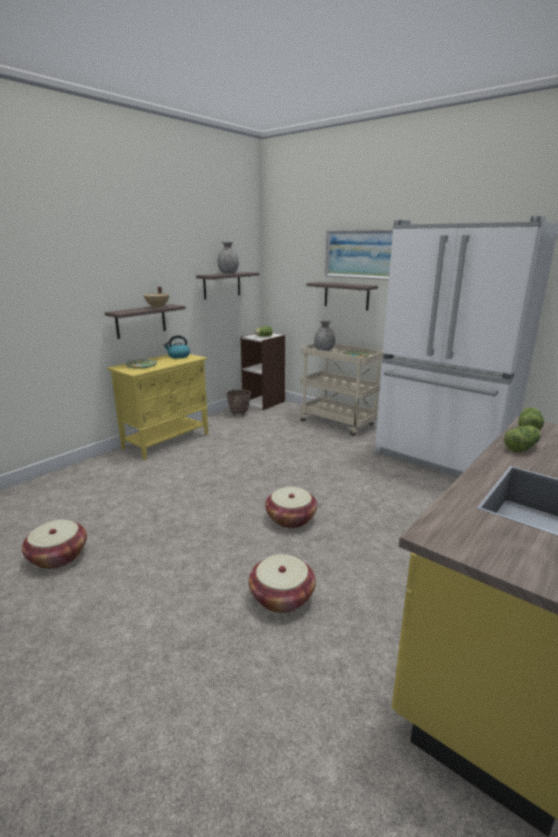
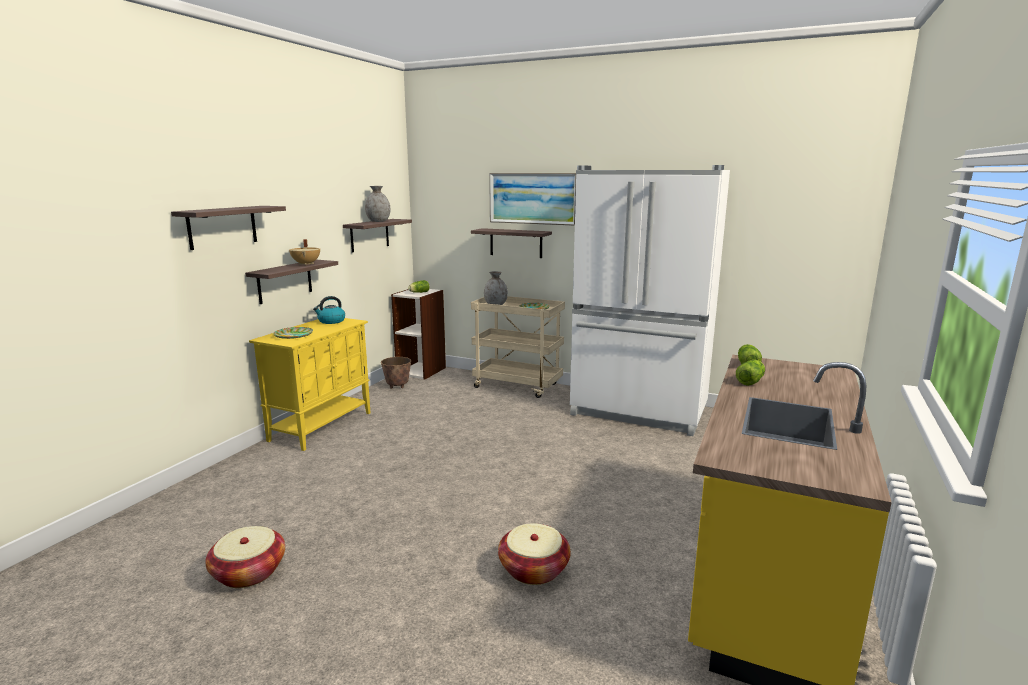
camera: 15 degrees left, 5 degrees down
basket [265,487,317,528] -> none
none -> shelf [171,206,286,250]

